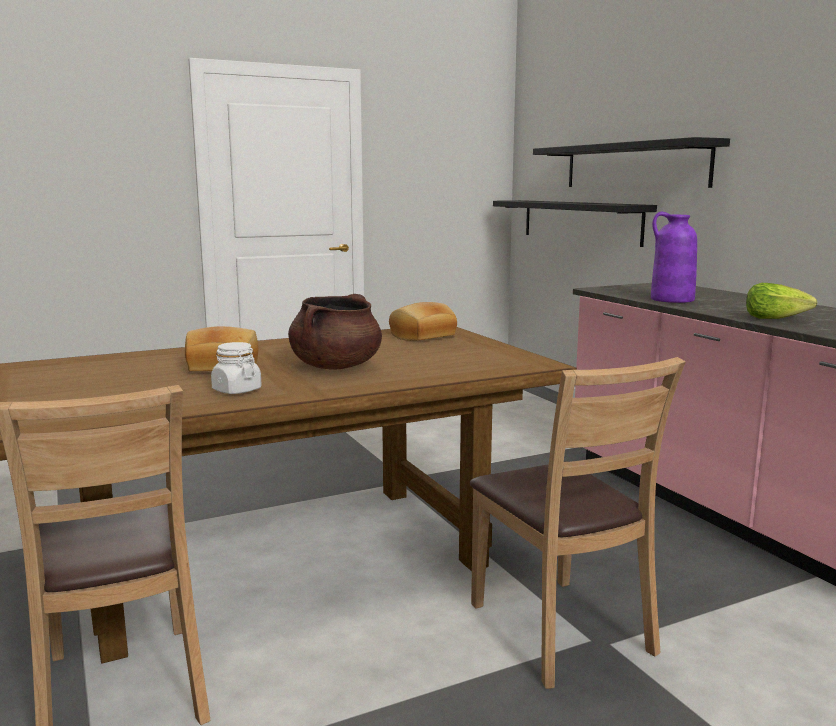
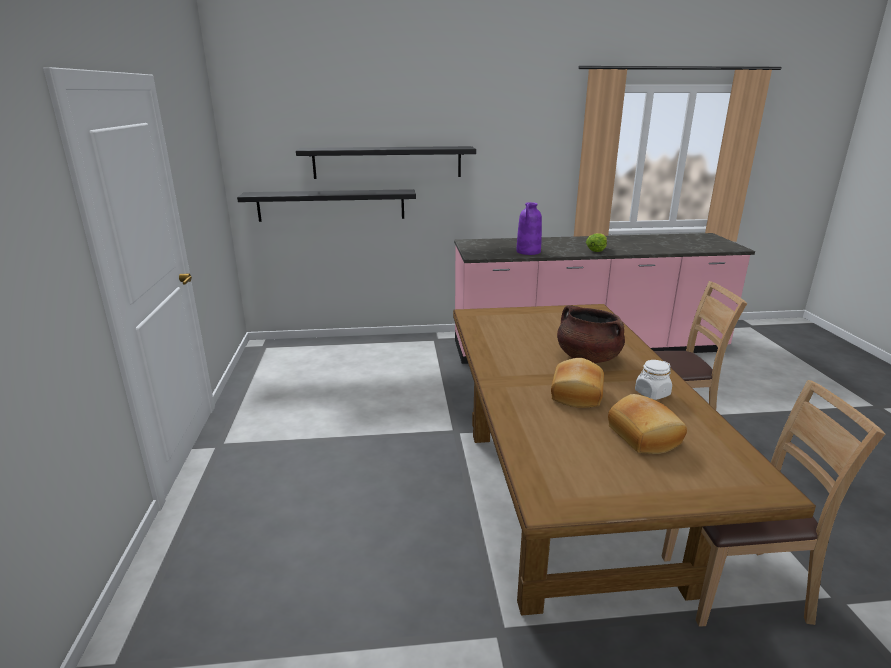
camera: 70 degrees left, 10 degrees up
bread [389,302,457,341] -> bread moved to [608,394,687,454]

